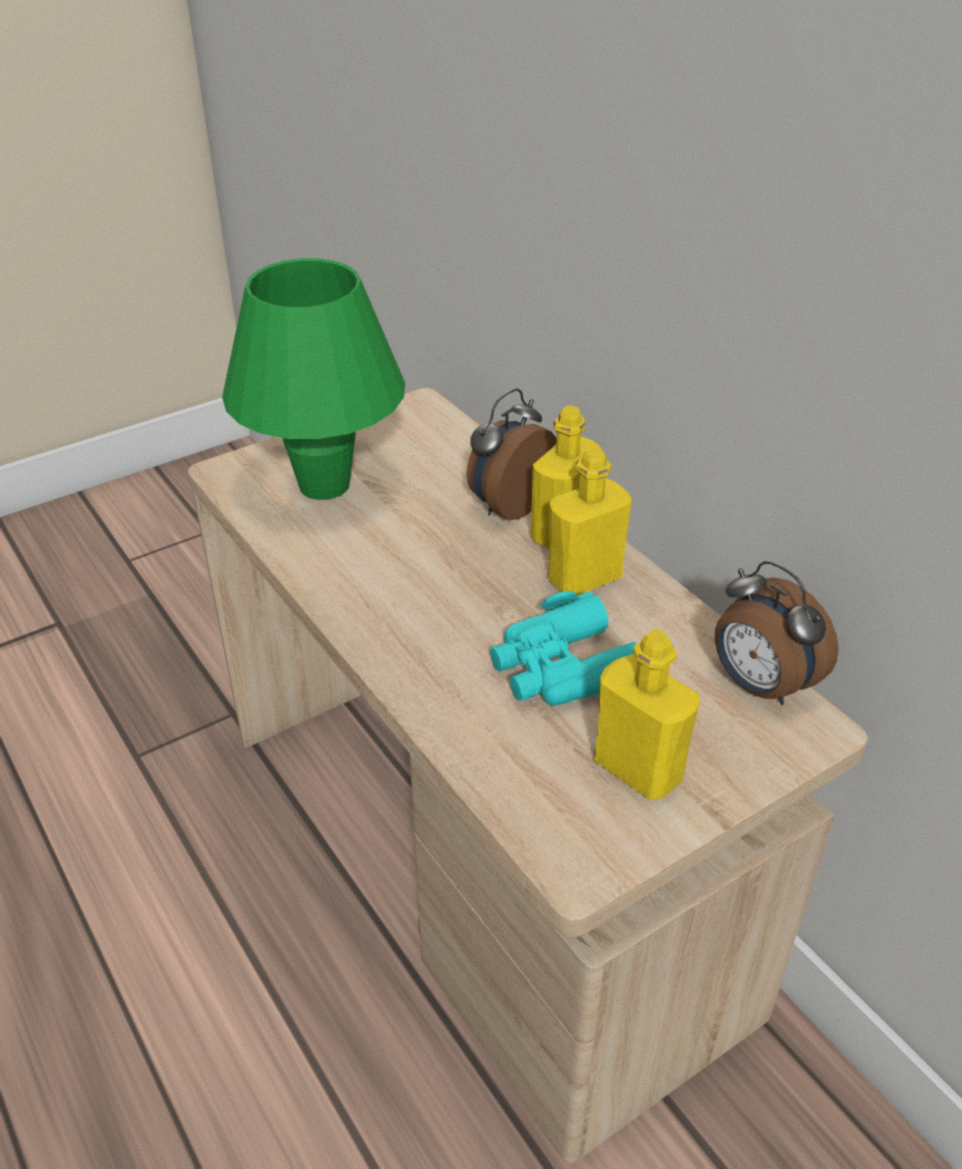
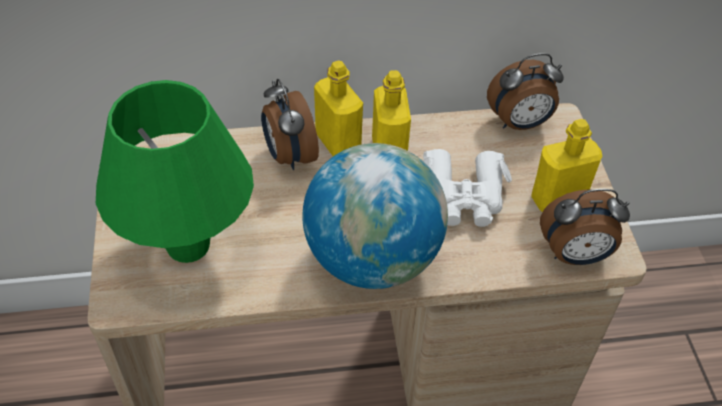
camera: 65 degrees left, 10 degrees up
turquoise binoculars [490,591,637,705] -> white binoculars [423,149,512,227]
none -> globe [302,143,448,289]
none -> alarm clock [540,189,630,265]

